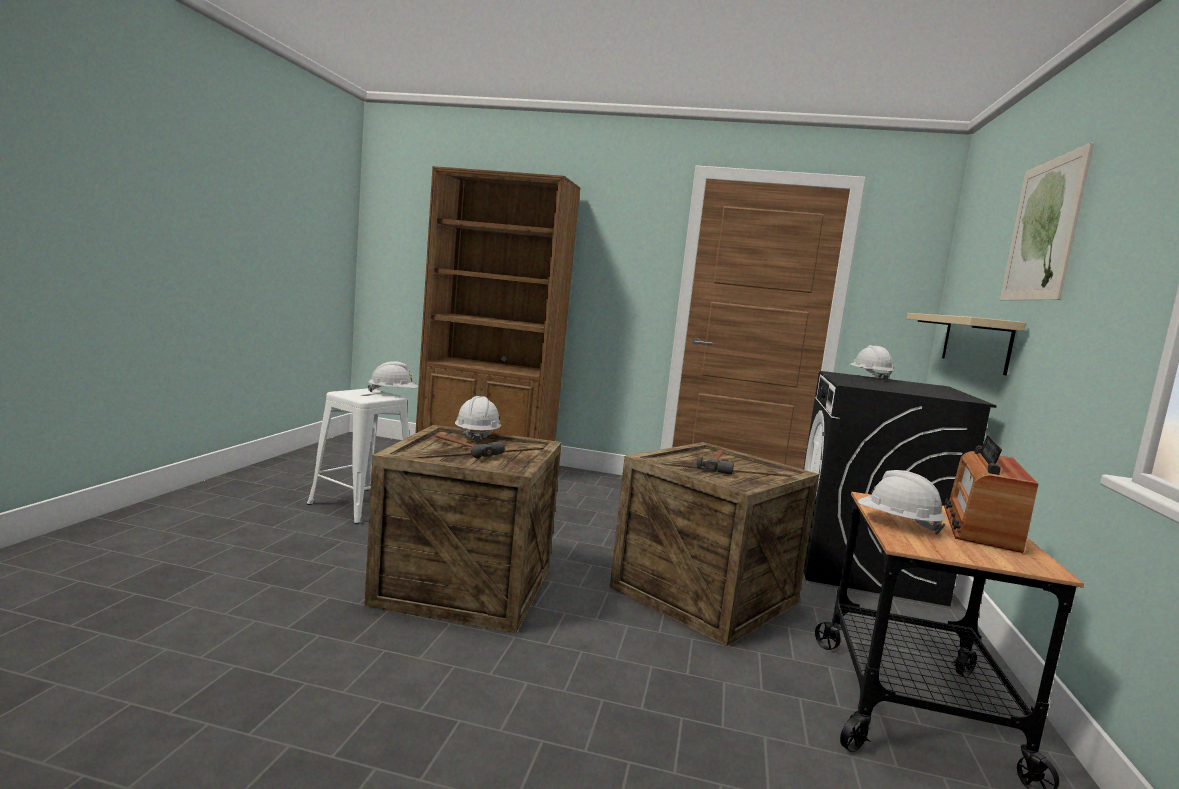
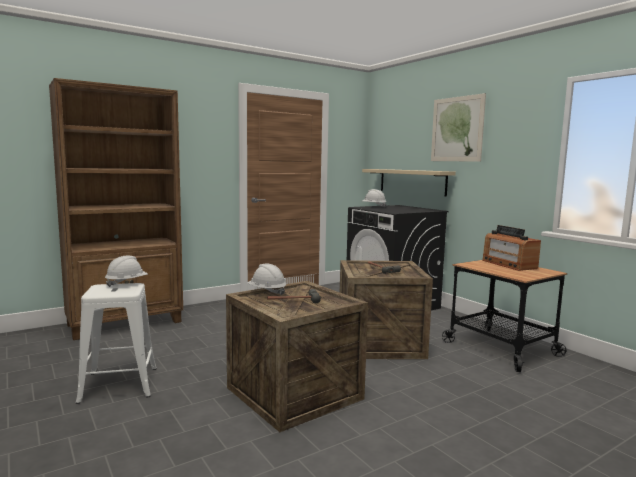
camera: 45 degrees left, 0 degrees up
white hard hat [858,470,946,535] -> none

